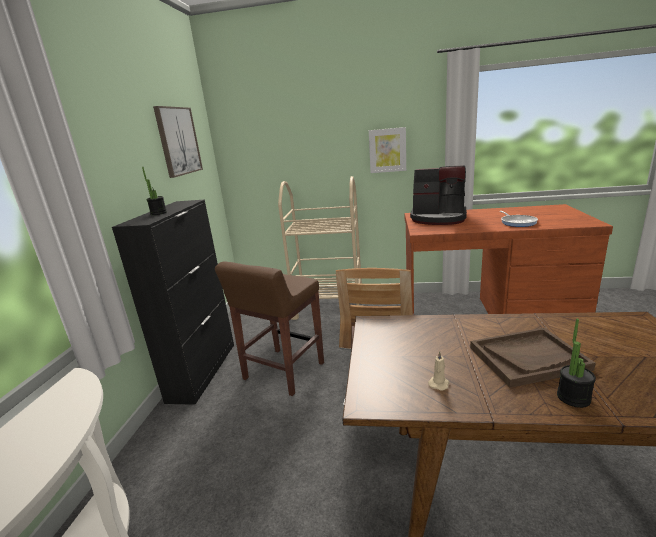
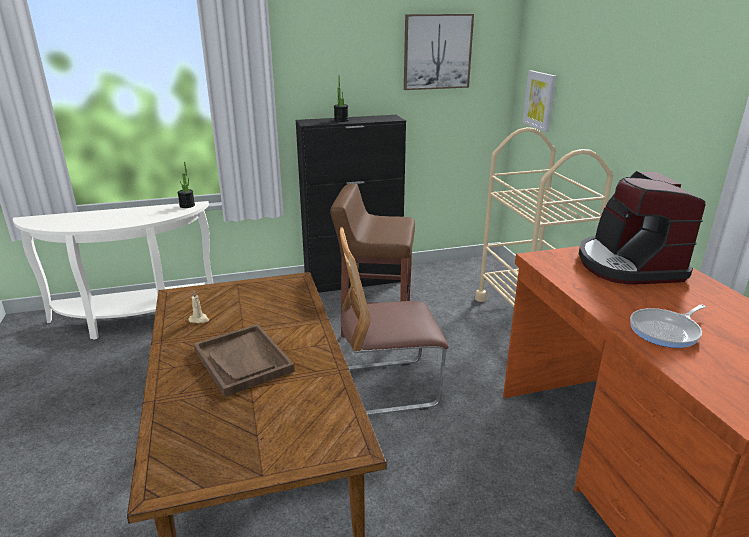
camera: 65 degrees right, 5 degrees up
picture [369,127,406,173] -> picture moved to [522,70,556,132]
potted plant [557,319,596,408] -> potted plant moved to [177,162,195,208]

